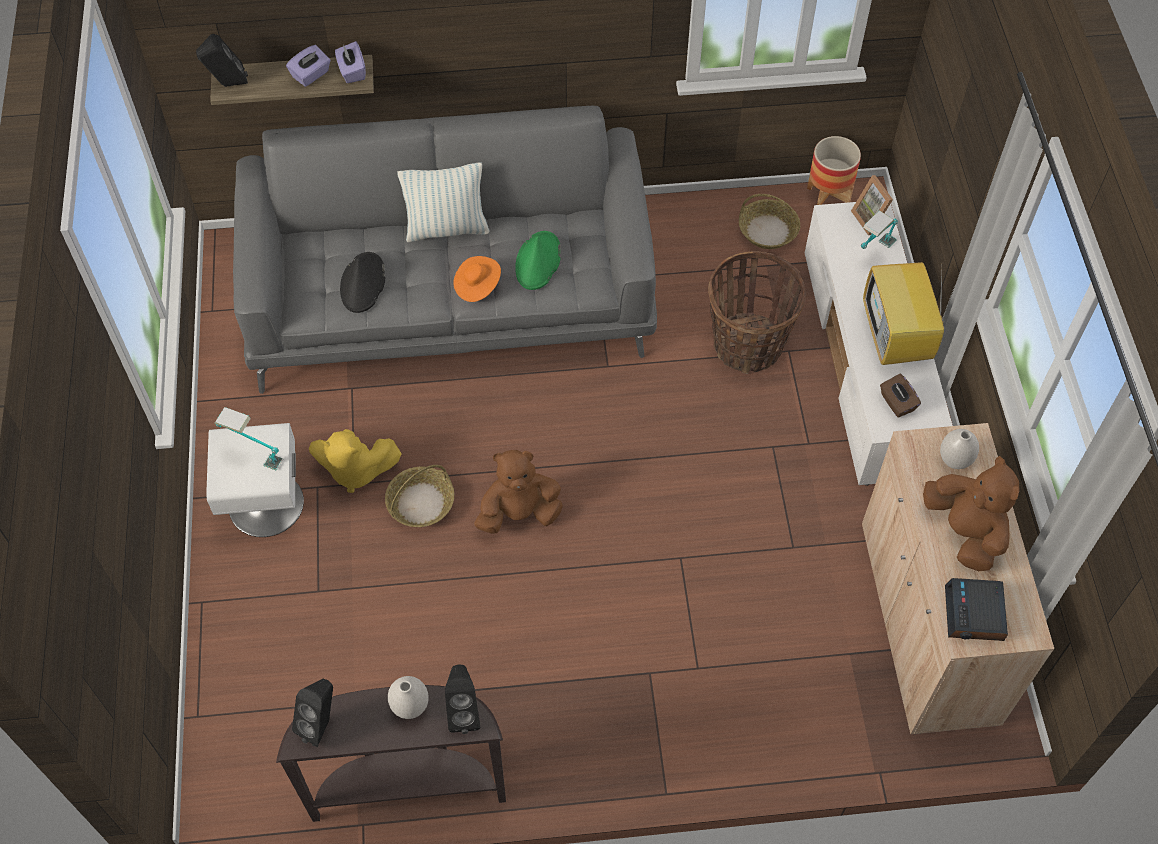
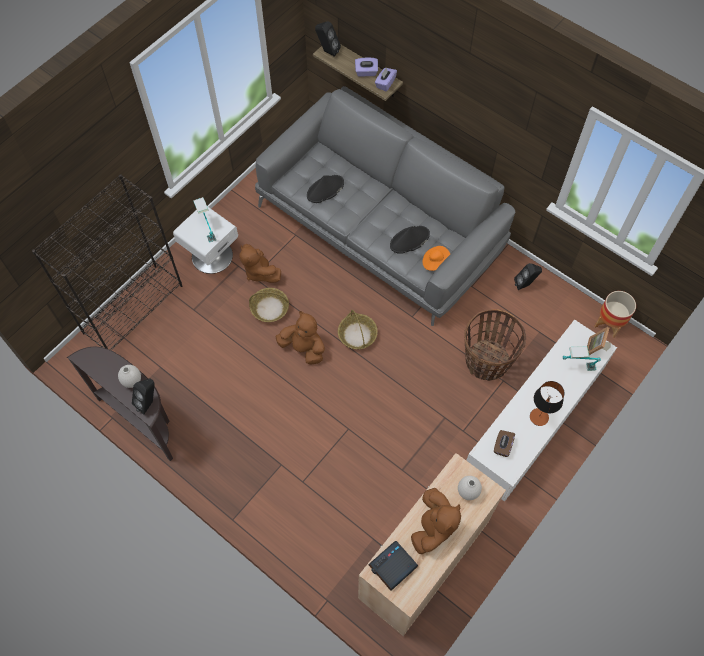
camera: 45 degrees right, 5 degrees up
black speaker [292,679,333,747] -> black speaker moved to [514,263,542,290]
yellow plush toy [309,429,402,493] -> brown plush toy [239,244,281,283]
pillow [397,162,490,242] -> none
orange hat [453,256,501,302] -> orange hat moved to [423,246,450,271]
green hat [515,231,561,290] -> black hat [390,226,430,254]
basket [739,194,801,249] -> basket moved to [338,310,378,349]
television [863,262,954,365] -> table lamp [530,381,565,426]
none -> black bookcase [32,174,182,350]

